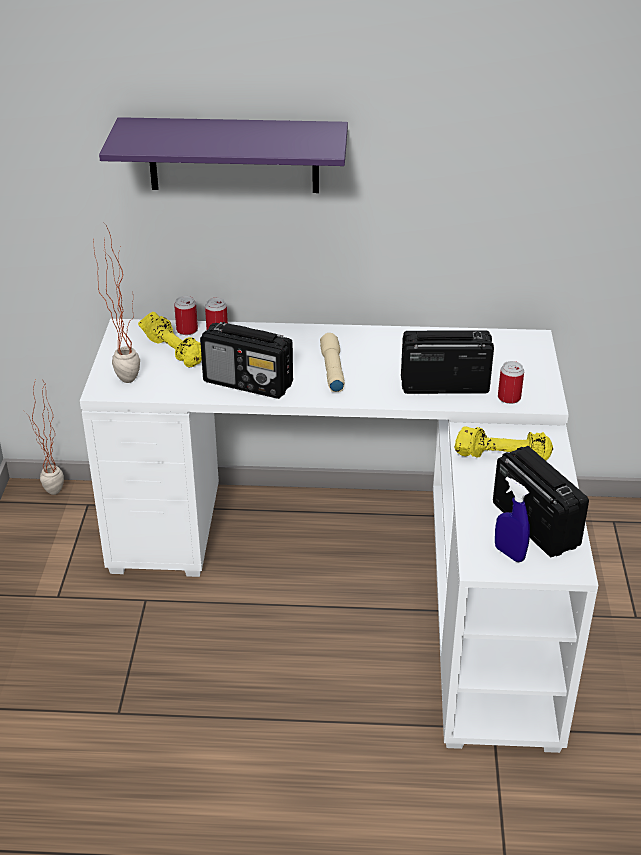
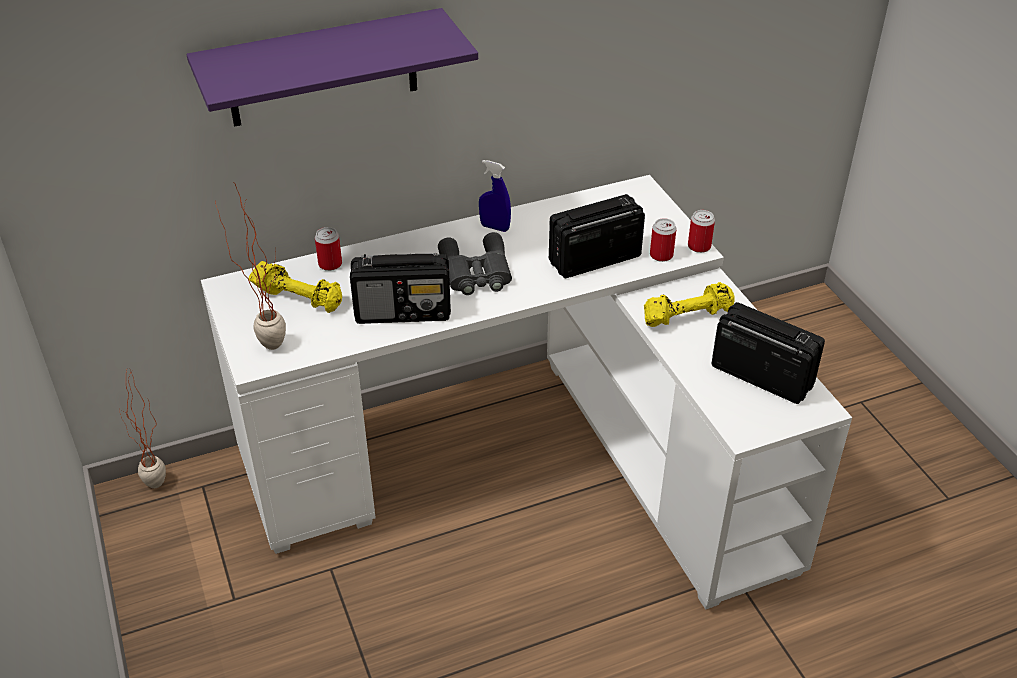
camera: 25 degrees left, 5 degrees up
can [174,296,198,335] -> can moved to [688,210,715,253]
beige flashlight [320,333,345,392] -> grey binoculars [438,232,512,295]
blue spray bottle [495,477,530,562] -> blue spray bottle moved to [479,160,511,232]

